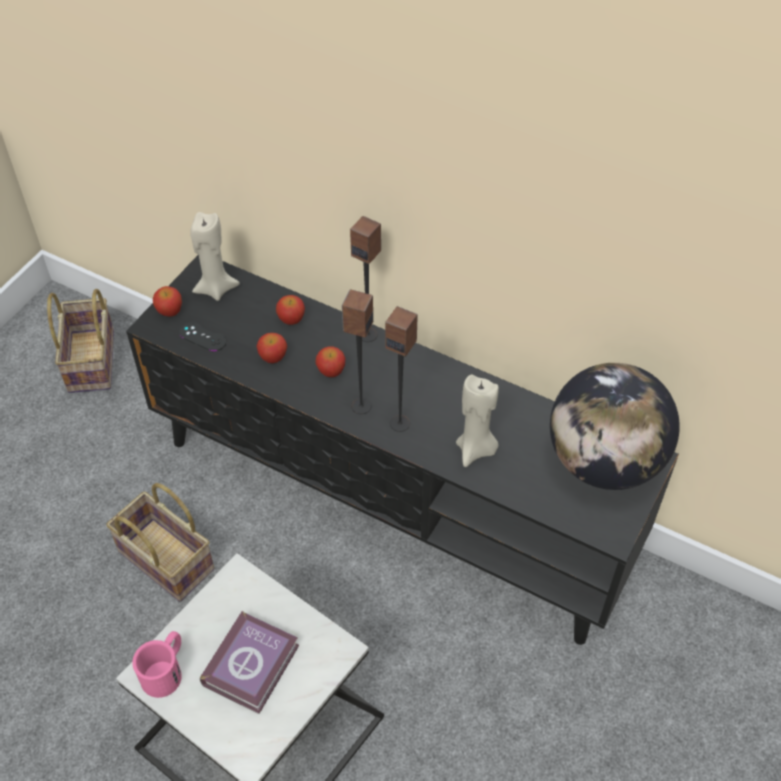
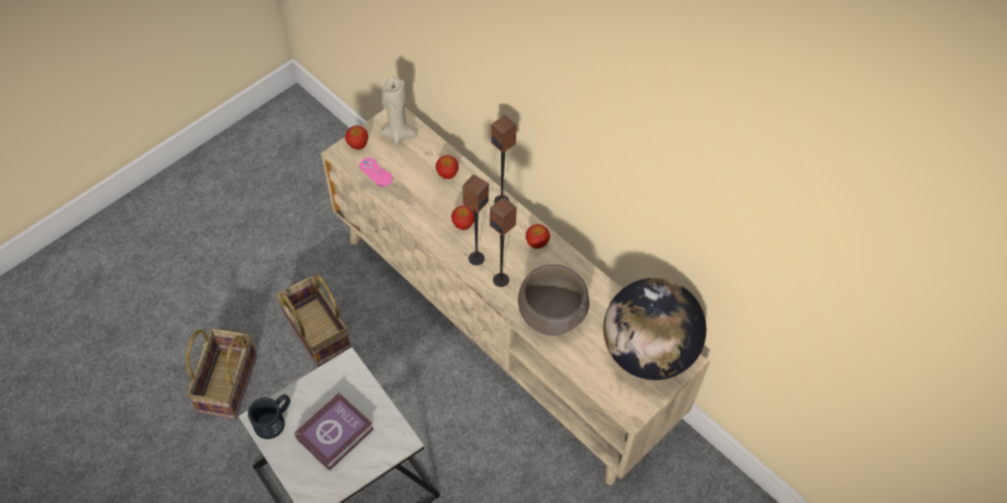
camera: 15 degrees right, 5 degrees up
basket [47,289,114,393] -> basket moved to [186,328,257,419]
black tv stand [126,255,679,645] -> beige tv stand [321,107,710,485]
pink mug [132,631,182,698] -> black mug [248,394,290,439]
black game controller [179,322,226,351] -> pink game controller [359,158,393,186]
apple [256,333,287,363] -> apple moved to [526,224,550,249]
beige candle [456,375,499,467] -> brown bowl [518,264,589,336]

